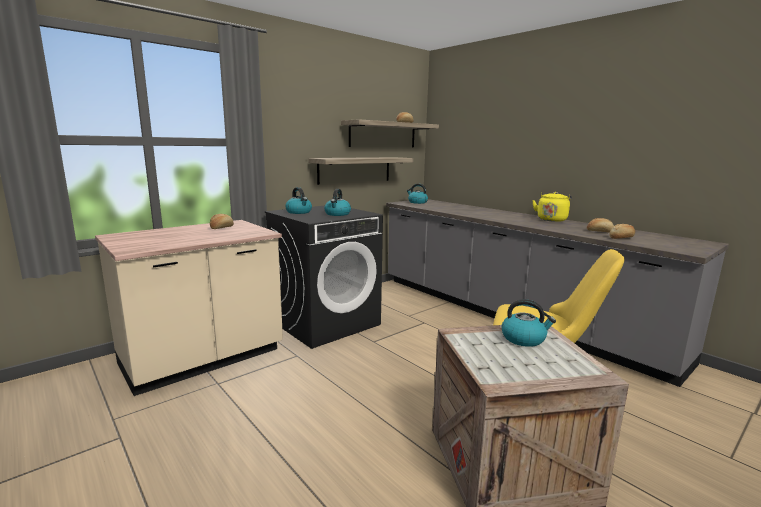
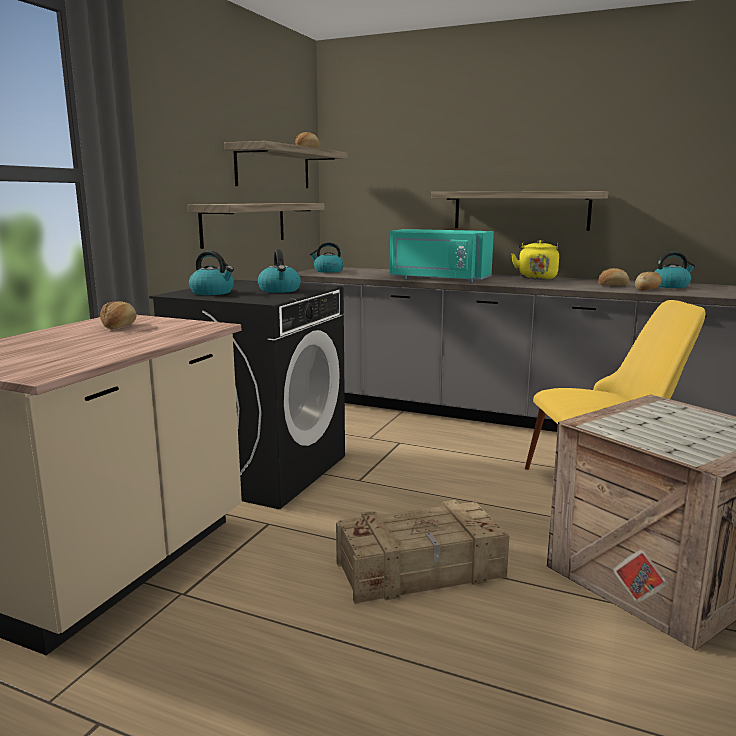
camera: 25 degrees left, 0 degrees up
kettle [502,299,556,347] -> kettle moved to [654,252,695,288]
none -> crate [336,500,509,604]
none -> turquoise microwave [390,229,494,283]
none -> shelf [431,191,608,231]

